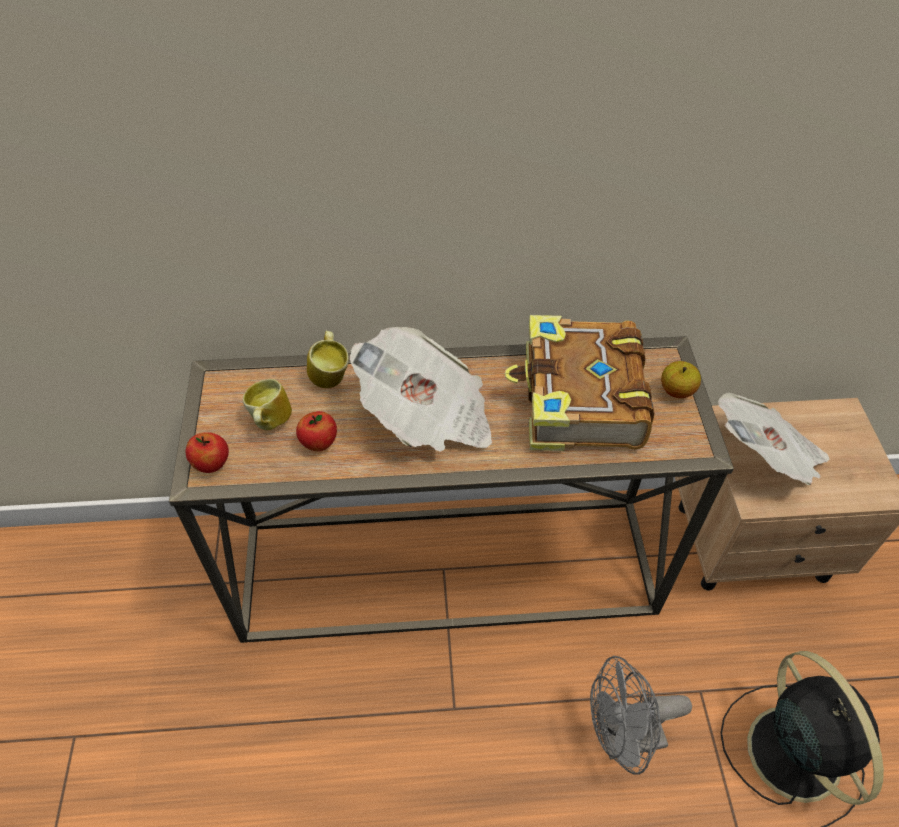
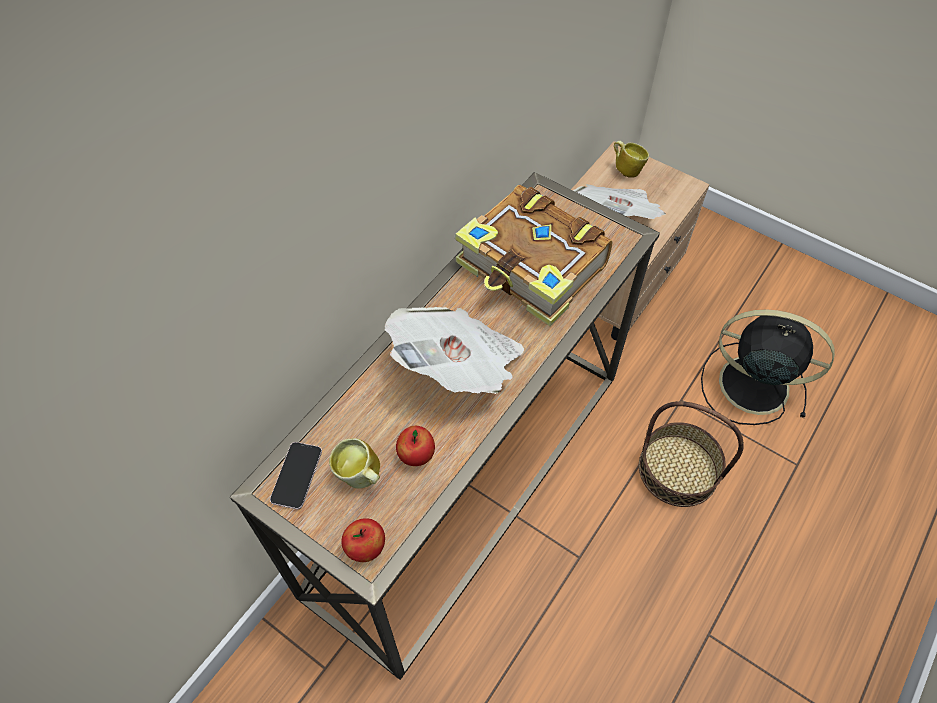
camera: 50 degrees left, 5 degrees up
mug [307,331,349,388] -> mug moved to [614,141,649,178]
grey fan [590,656,692,775] -> basket [639,401,744,507]
apple [661,361,701,398] -> none
none -> phone [270,442,322,509]

